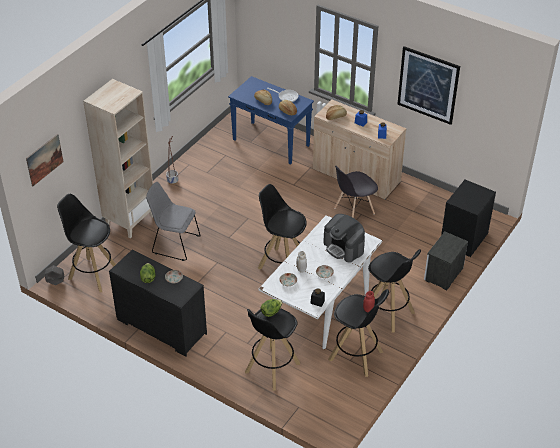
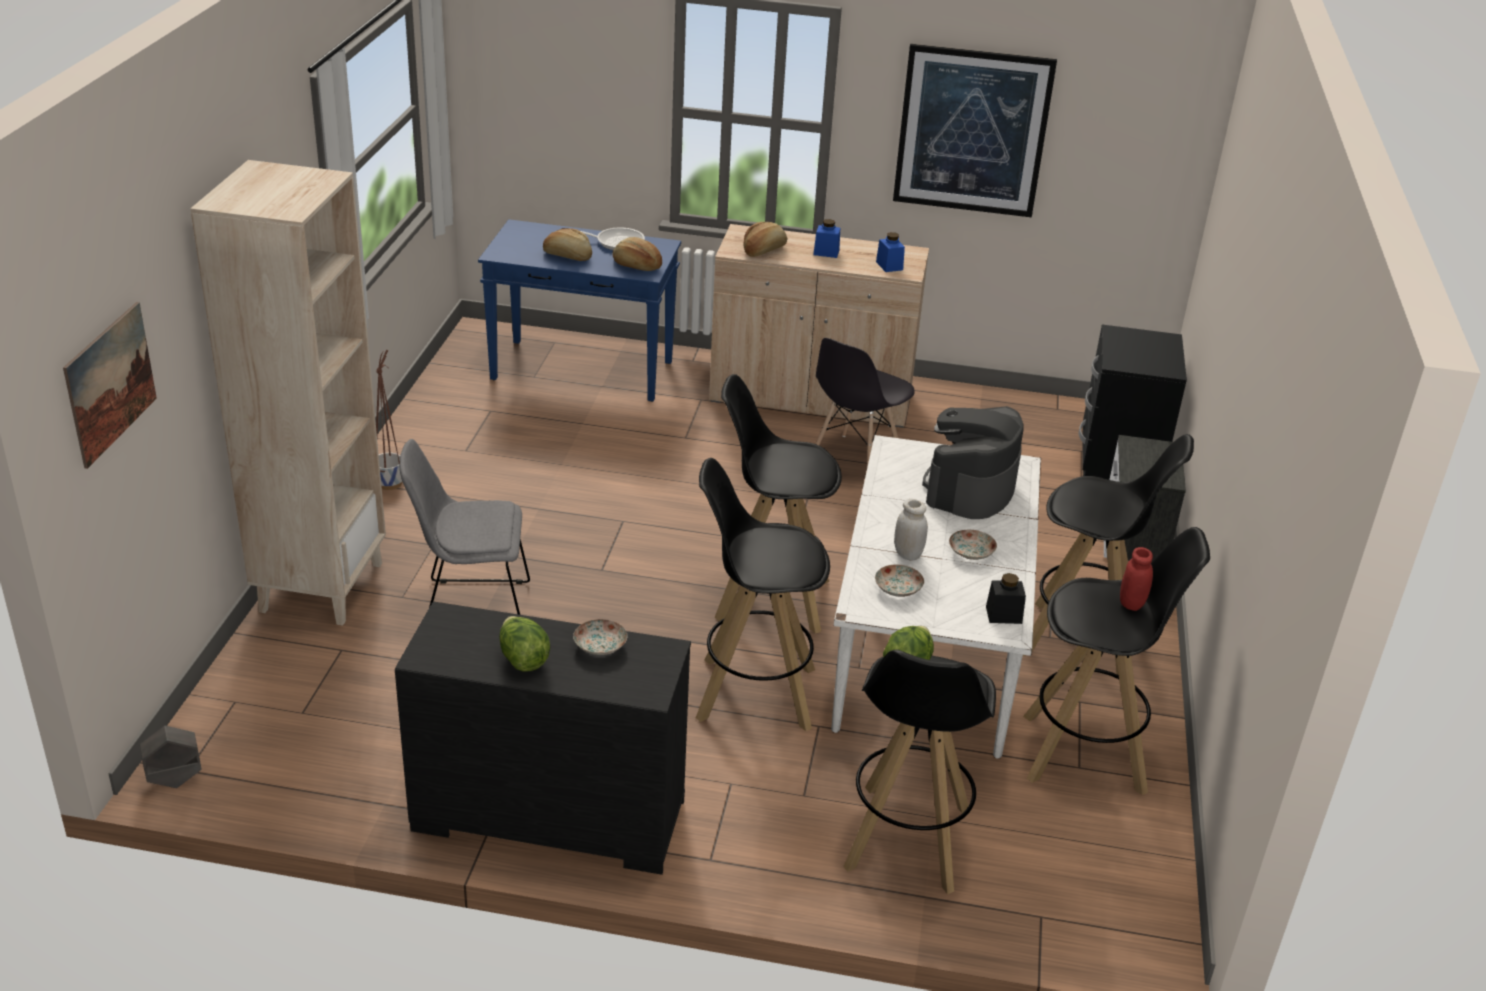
camera: 25 degrees left, 10 degrees down
black stool [57,194,116,293] -> black stool moved to [696,458,830,731]
coffee machine [323,214,365,263] -> coffee machine turned 90 degrees clockwise [922,406,1024,519]

